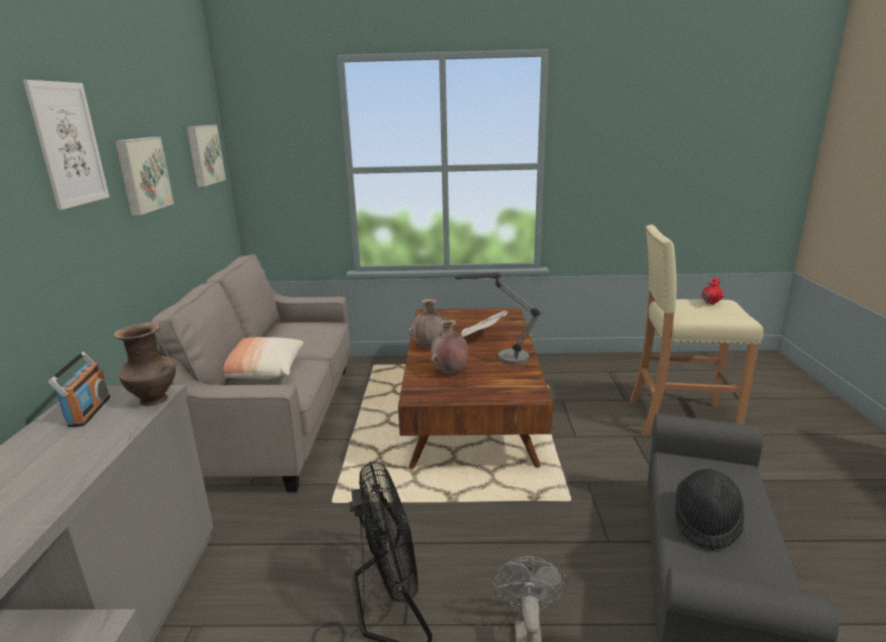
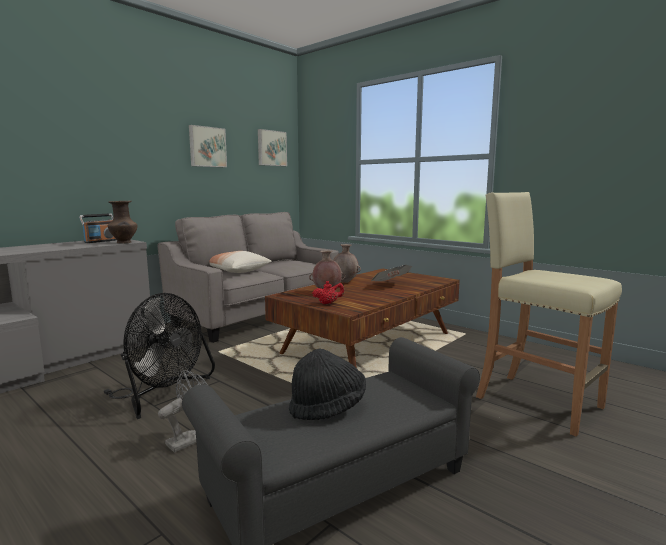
camera: 40 degrees right, 10 degrees down
picture [23,80,109,210] -> none
table lamp [455,273,541,365] -> none
red teapot [701,278,723,305] -> red teapot moved to [312,281,344,304]

